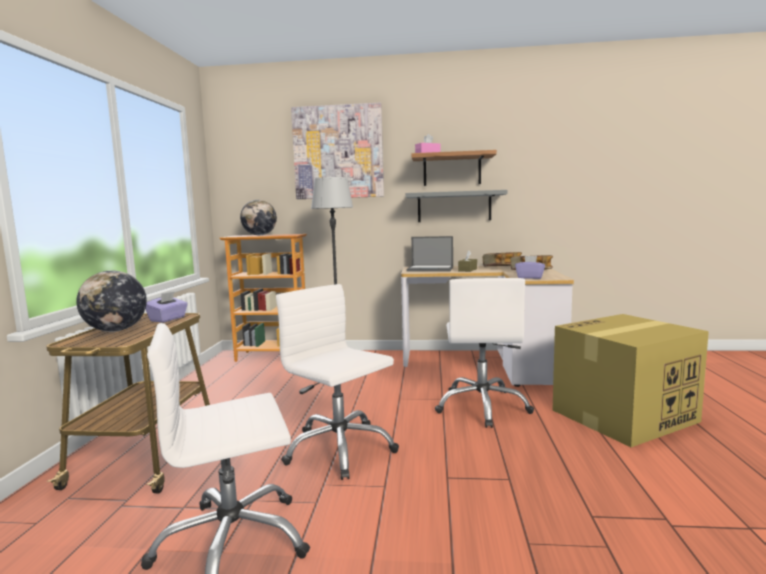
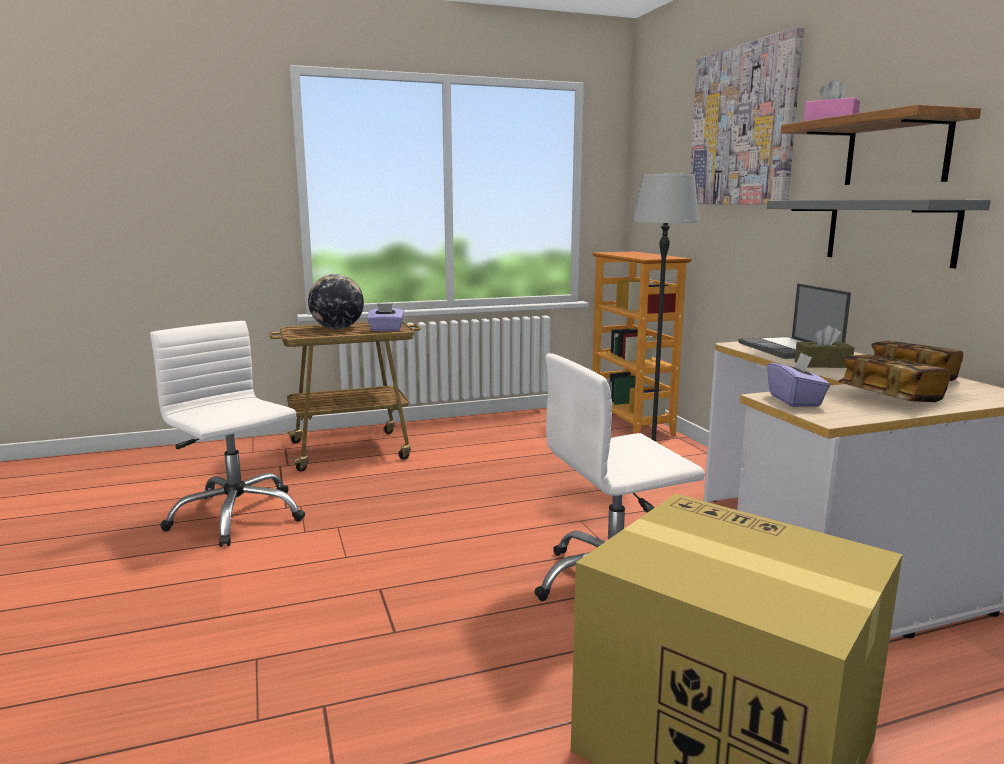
camera: 65 degrees right, 5 degrees up
globe [240,200,277,235] -> none
white office chair [276,284,399,480] -> none

